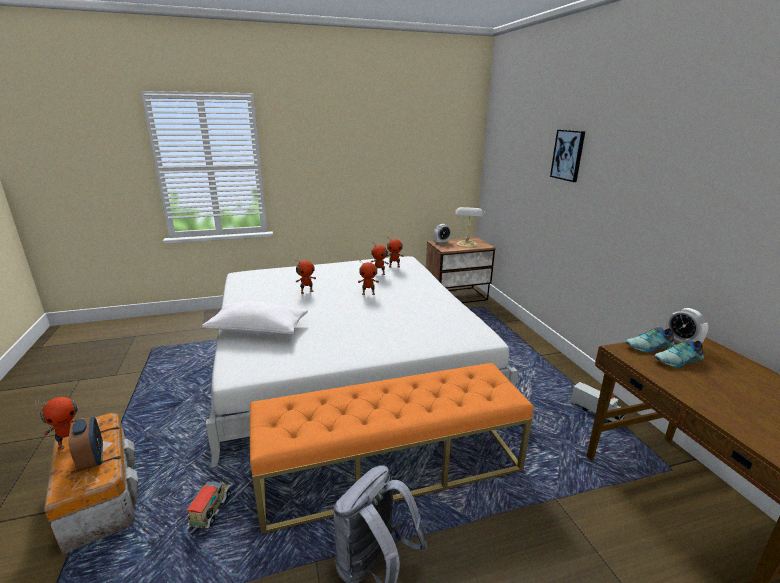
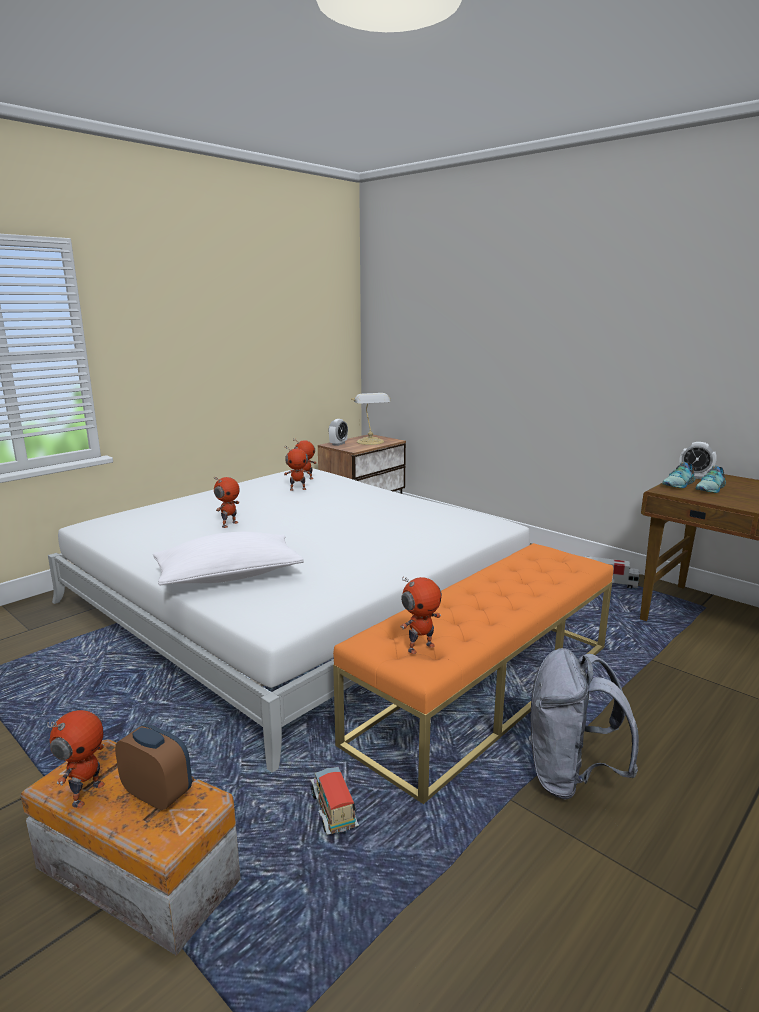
camera: 30 degrees left, 5 degrees down
toy robot [358,260,379,295] -> toy robot moved to [400,576,442,654]
picture [550,130,585,182] -> none

